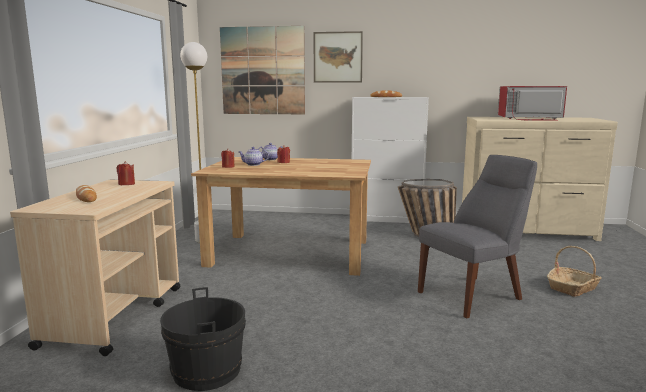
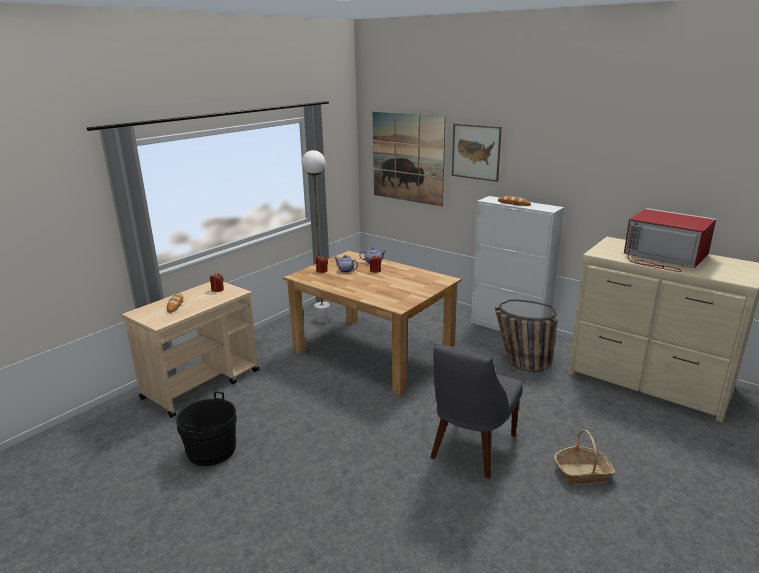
camera: 30 degrees right, 10 degrees up
grey chair [418,155,537,318] -> grey chair turned 120 degrees clockwise [430,344,523,479]

